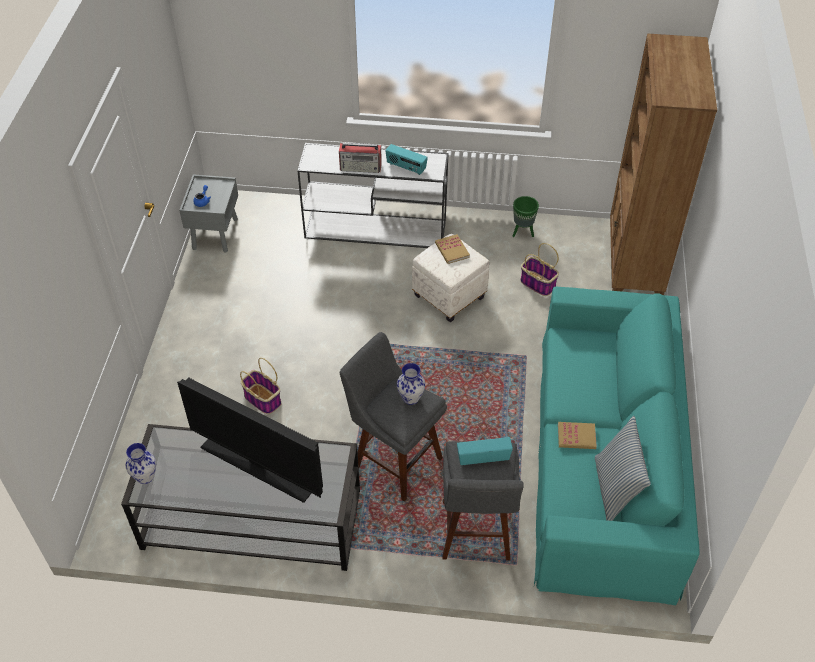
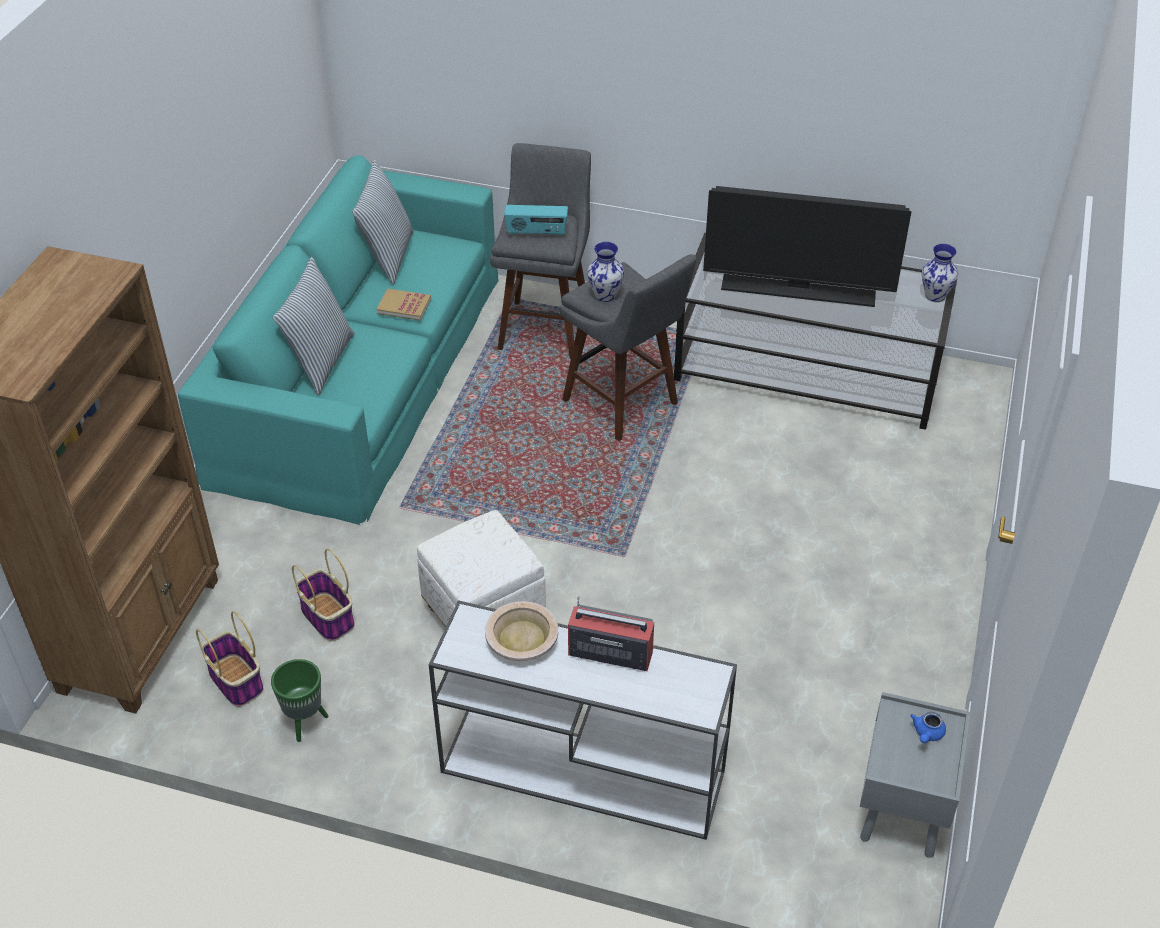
camera: 170 degrees left, 5 degrees down
television [177,377,323,503] -> television turned 150 degrees clockwise [703,186,912,307]
basket [240,358,281,414] -> basket moved to [196,611,264,707]
radio [385,144,428,175] -> beige bowl [485,601,558,661]
book [435,234,470,264] -> none
none -> pillow [273,257,355,395]

